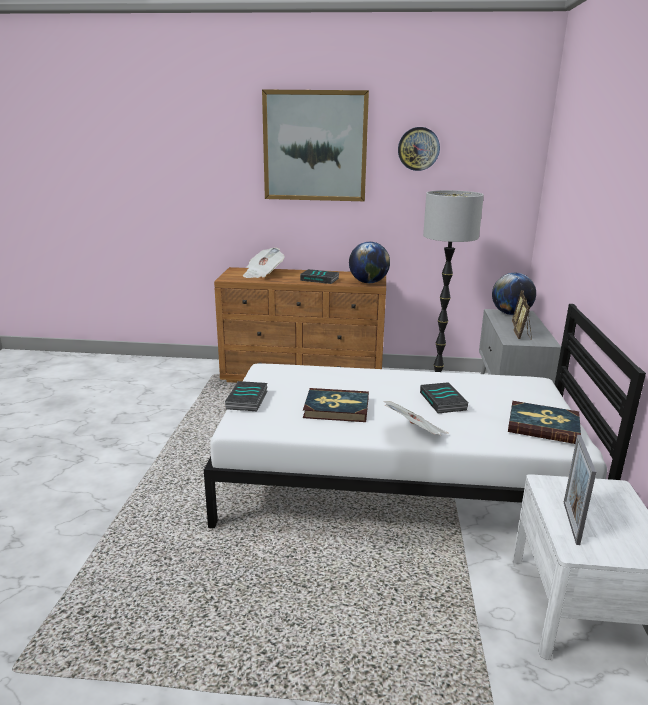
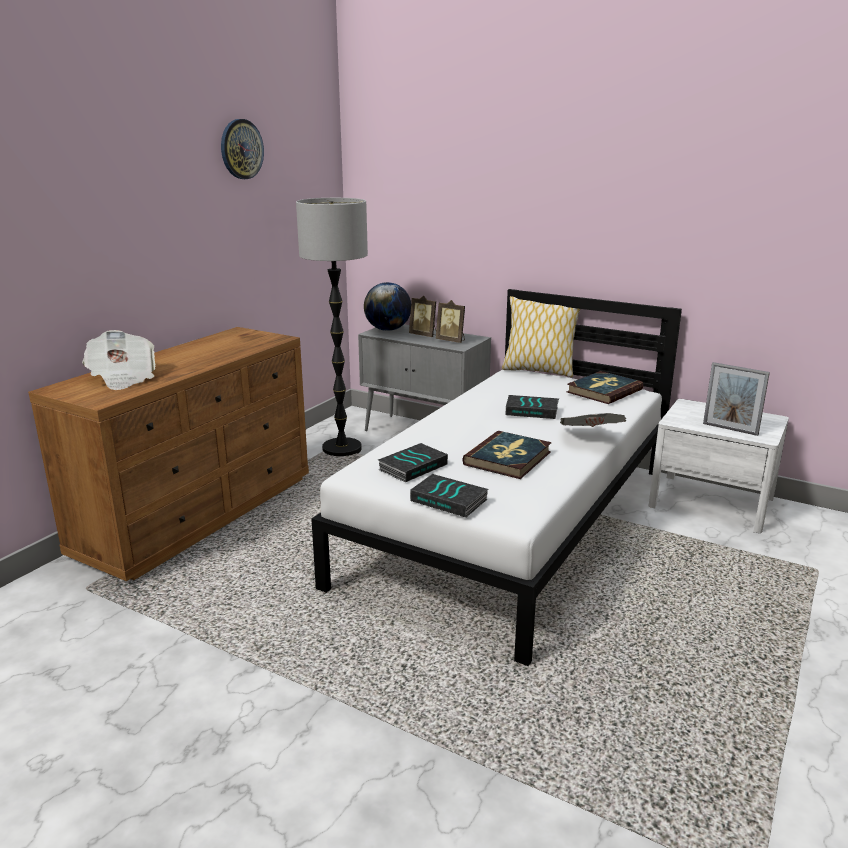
camera: 65 degrees left, 0 degrees up
picture [262,90,369,201] -> none
book [300,269,340,284] -> book moved to [378,443,448,482]
globe [349,242,390,283] -> none
none -> pillow [502,296,580,377]

